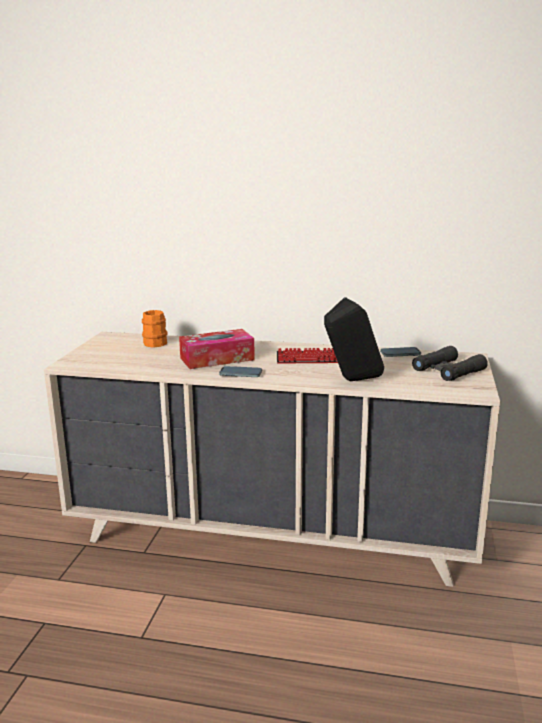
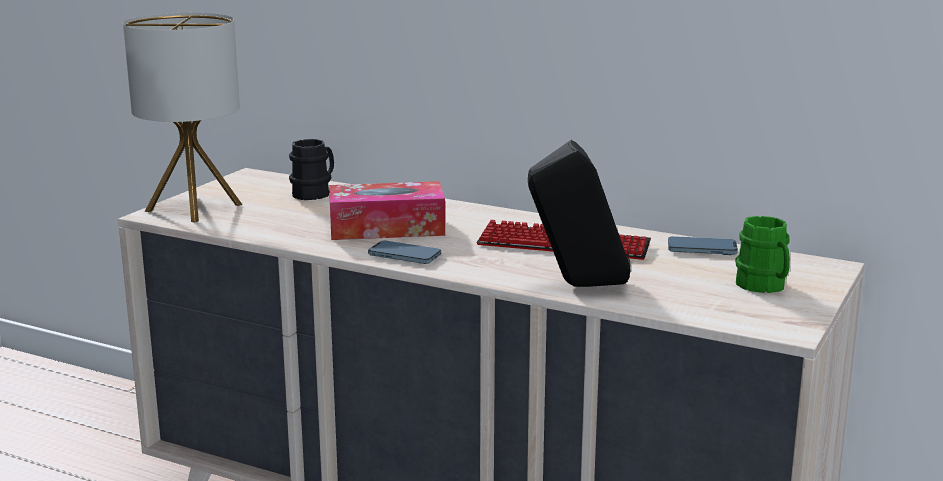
camera: 15 degrees right, 0 degrees up
orange mug [142,310,167,348] -> black mug [289,139,334,200]
black binoculars [412,346,488,381] -> green mug [735,216,790,293]
none -> table lamp [123,13,242,223]

